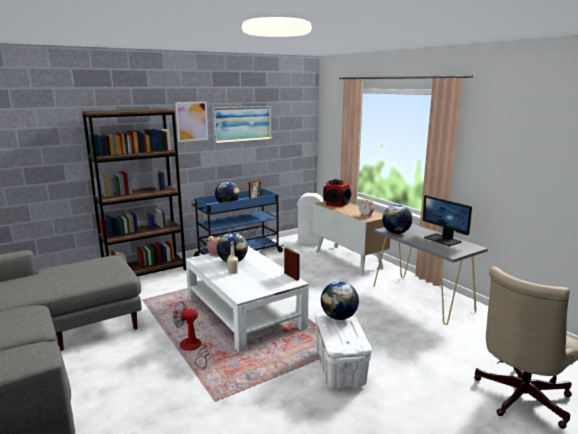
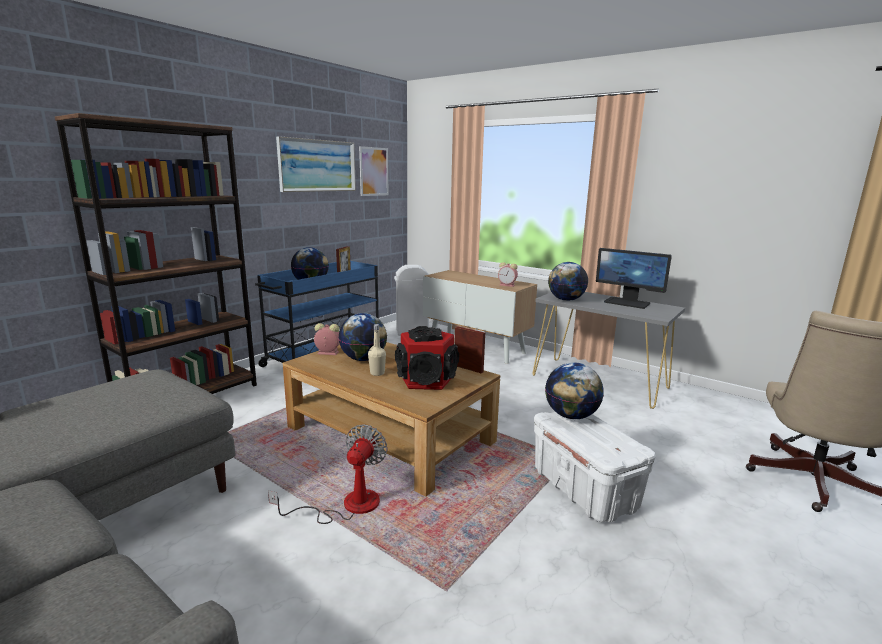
camera: 20 degrees left, 0 degrees up
fan [173,301,211,368] -> fan turned 120 degrees clockwise [268,424,388,524]
picture [175,101,208,142] -> picture moved to [359,146,388,196]
white coffee table [186,246,309,352] -> brown coffee table [283,342,500,497]
speaker [323,179,351,207] -> speaker moved to [395,326,459,390]

